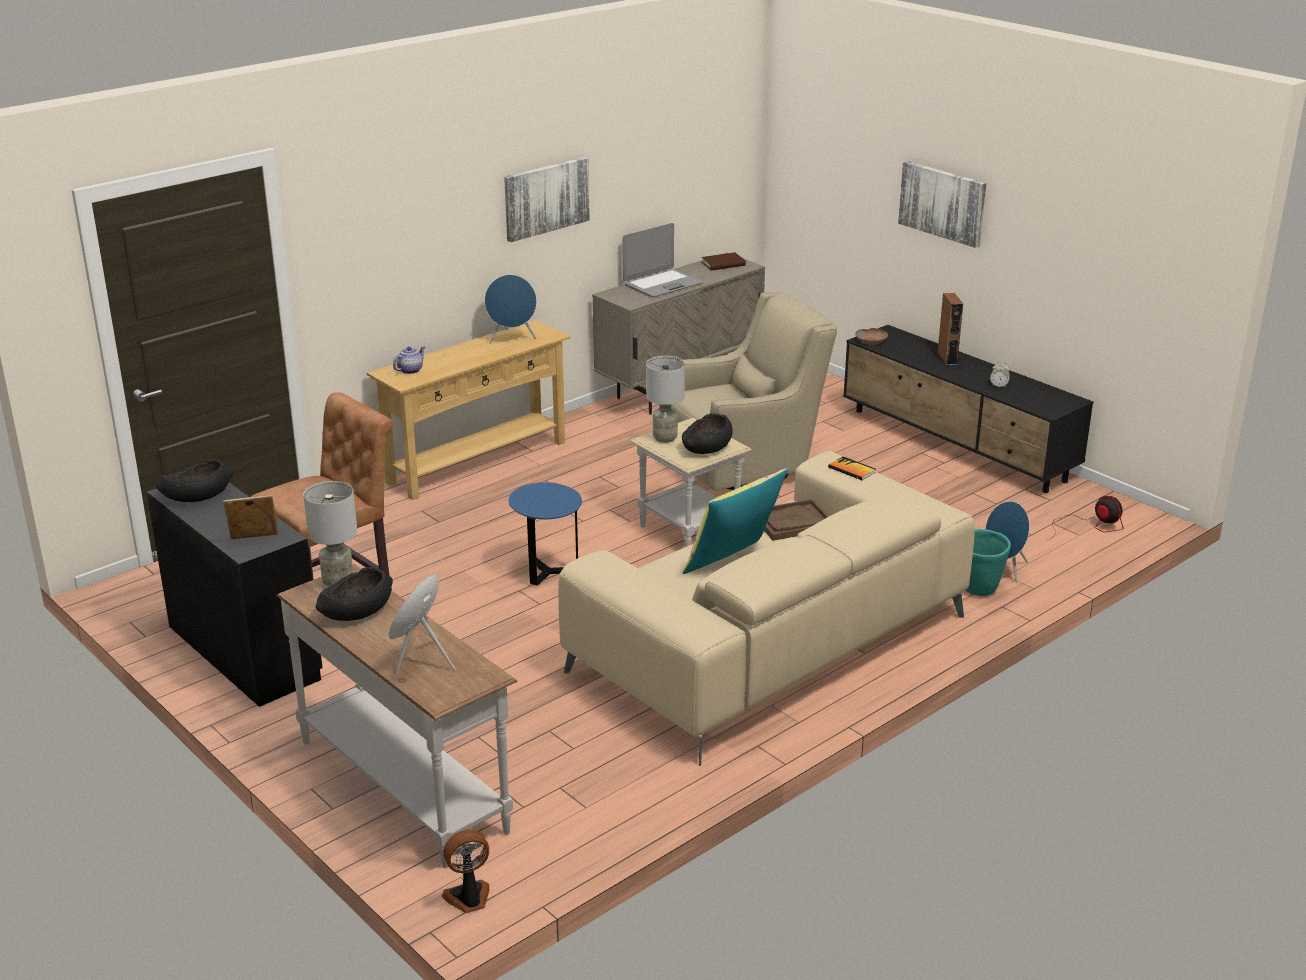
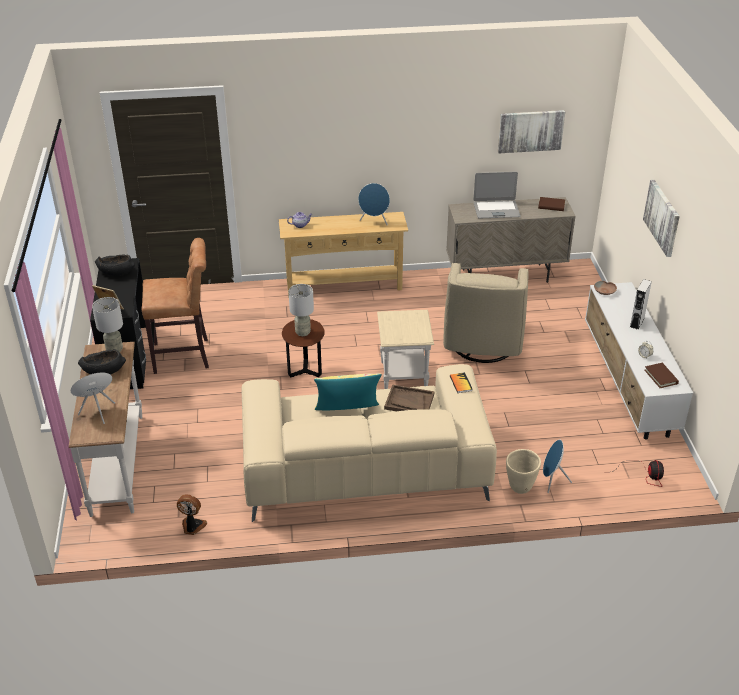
camera: 35 degrees right, 10 degrees up
fan [442,830,489,913] -> fan moved to [177,494,207,535]
picture [504,157,590,242] -> picture moved to [498,110,565,153]
blue side table [509,482,582,586] -> brown side table [282,319,325,377]
grey table lamp [646,356,685,443] -> grey table lamp moved to [288,284,314,336]
beige armchair [671,292,837,491] -> beige armchair turned 90 degrees clockwise [443,263,529,363]
black bowl [682,413,733,454] -> none
black tv stand [843,325,1094,493] -> white tv stand [585,282,693,439]
brown speaker [938,293,963,365] -> grey speaker [630,279,652,330]
turquoise planter [966,529,1011,596] -> beige planter [506,449,541,494]
none -> brown book [644,363,679,388]

